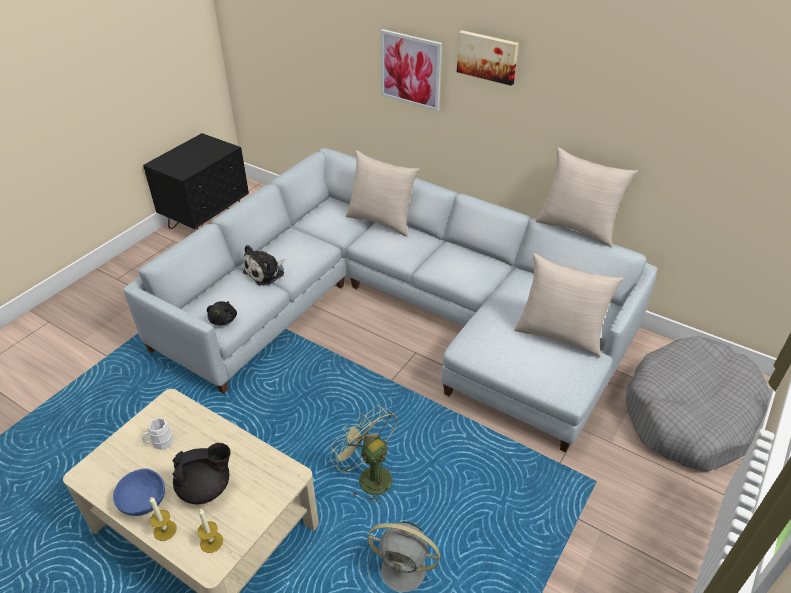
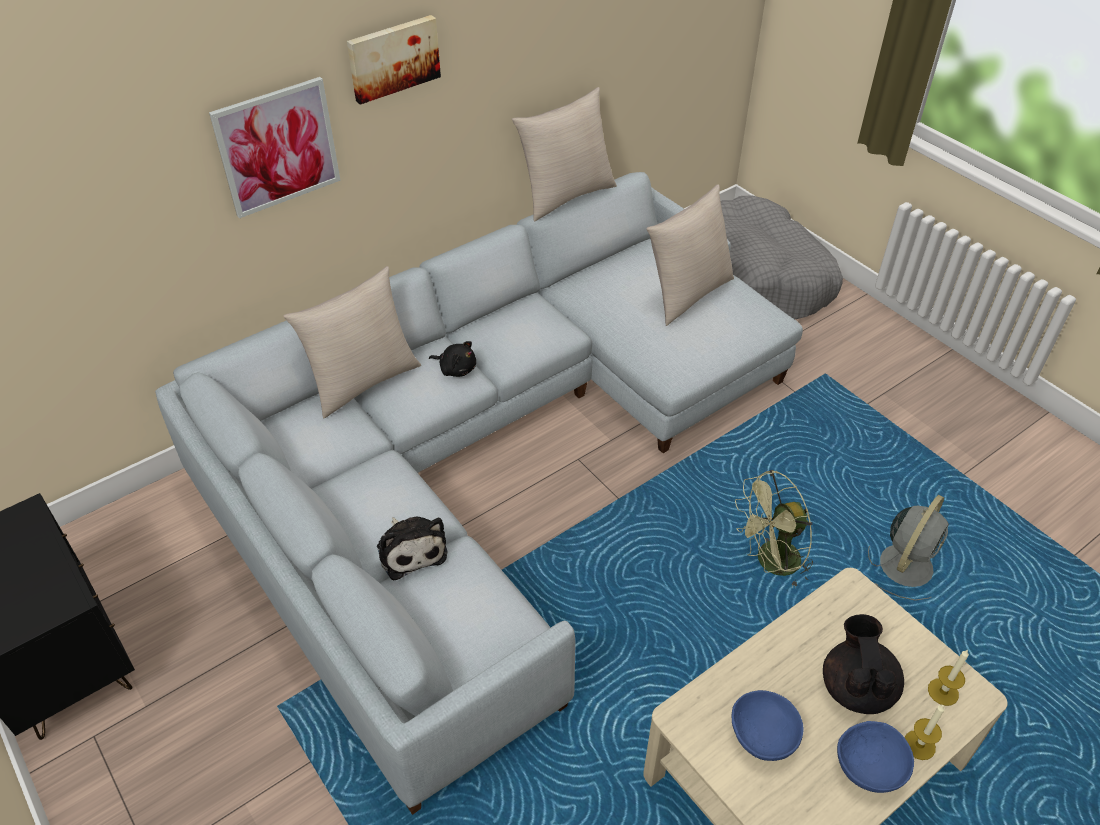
camera: 70 degrees left, 5 degrees up
white mug [143,418,174,450] -> blue bowl [732,690,804,761]
black plush toy [207,301,237,325] -> black plush toy moved to [429,341,476,377]

